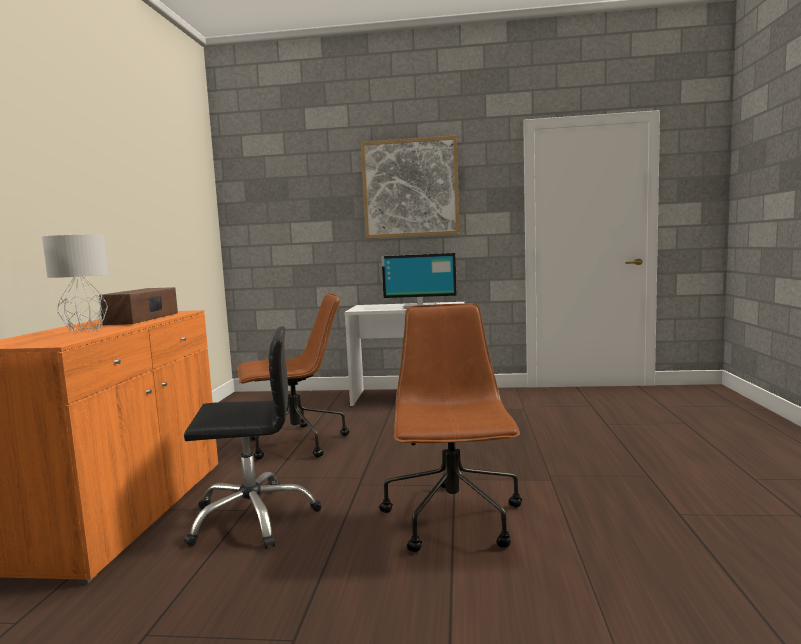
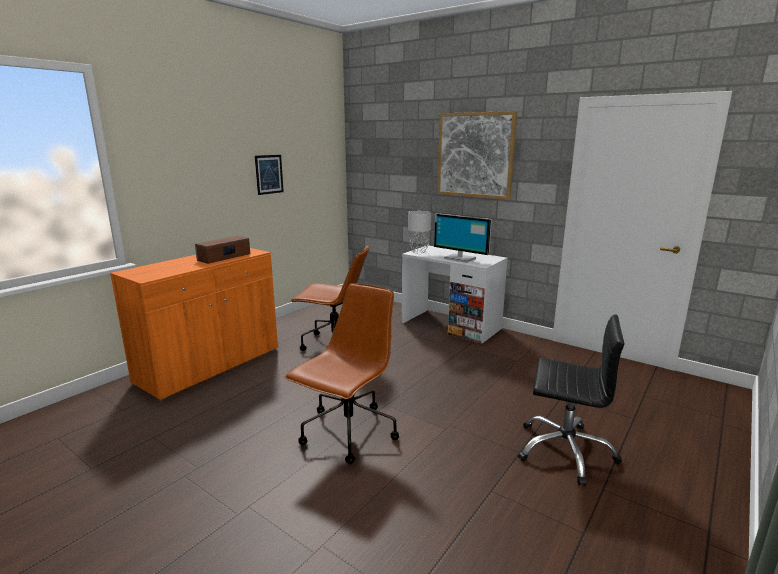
camera: 30 degrees right, 10 degrees up
grey table lamp [42,235,108,332] -> grey table lamp moved to [408,211,431,254]
black office chair [184,326,321,549] -> black office chair moved to [518,314,624,486]
none -> picture [255,155,284,195]

